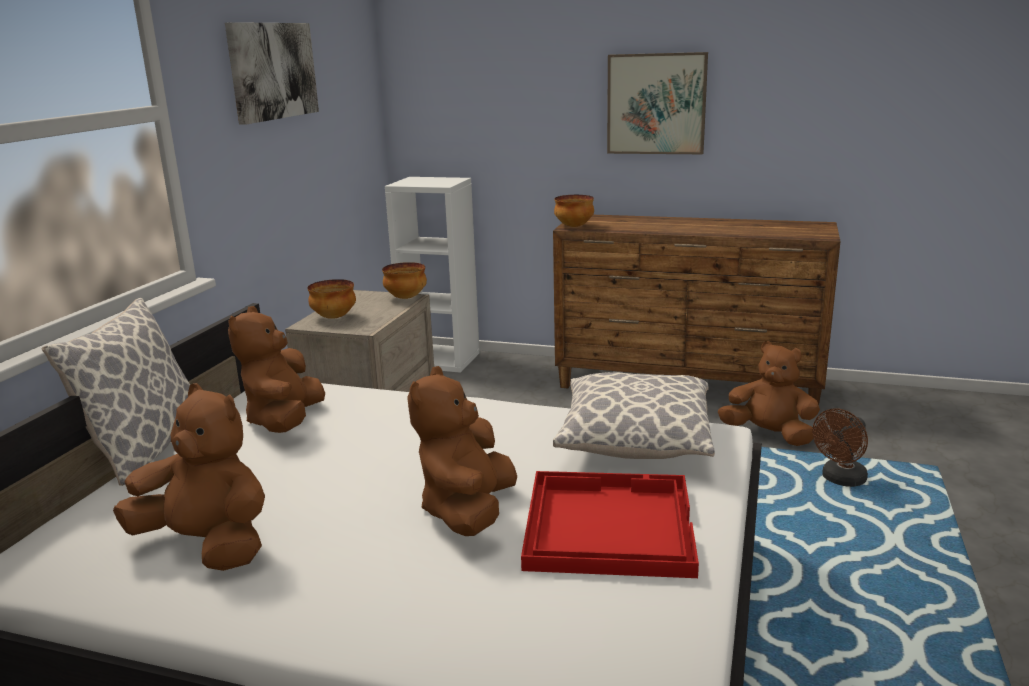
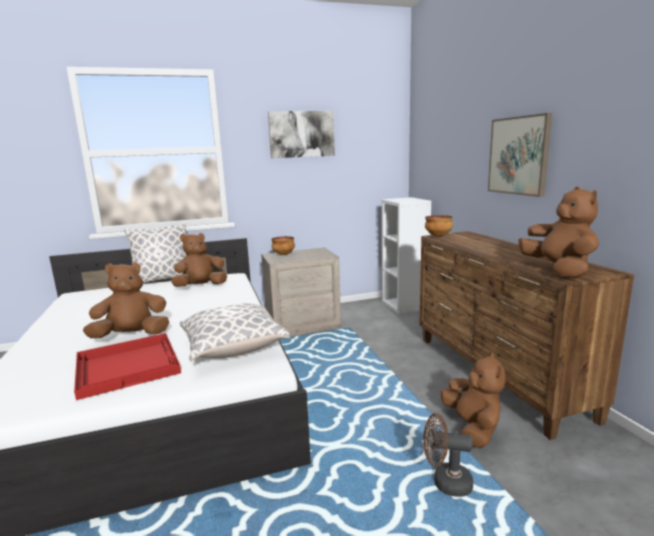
camera: 55 degrees right, 5 degrees down
brown plush toy [113,383,265,571] -> brown plush toy moved to [518,187,599,278]
bowl [382,262,427,299] -> none

